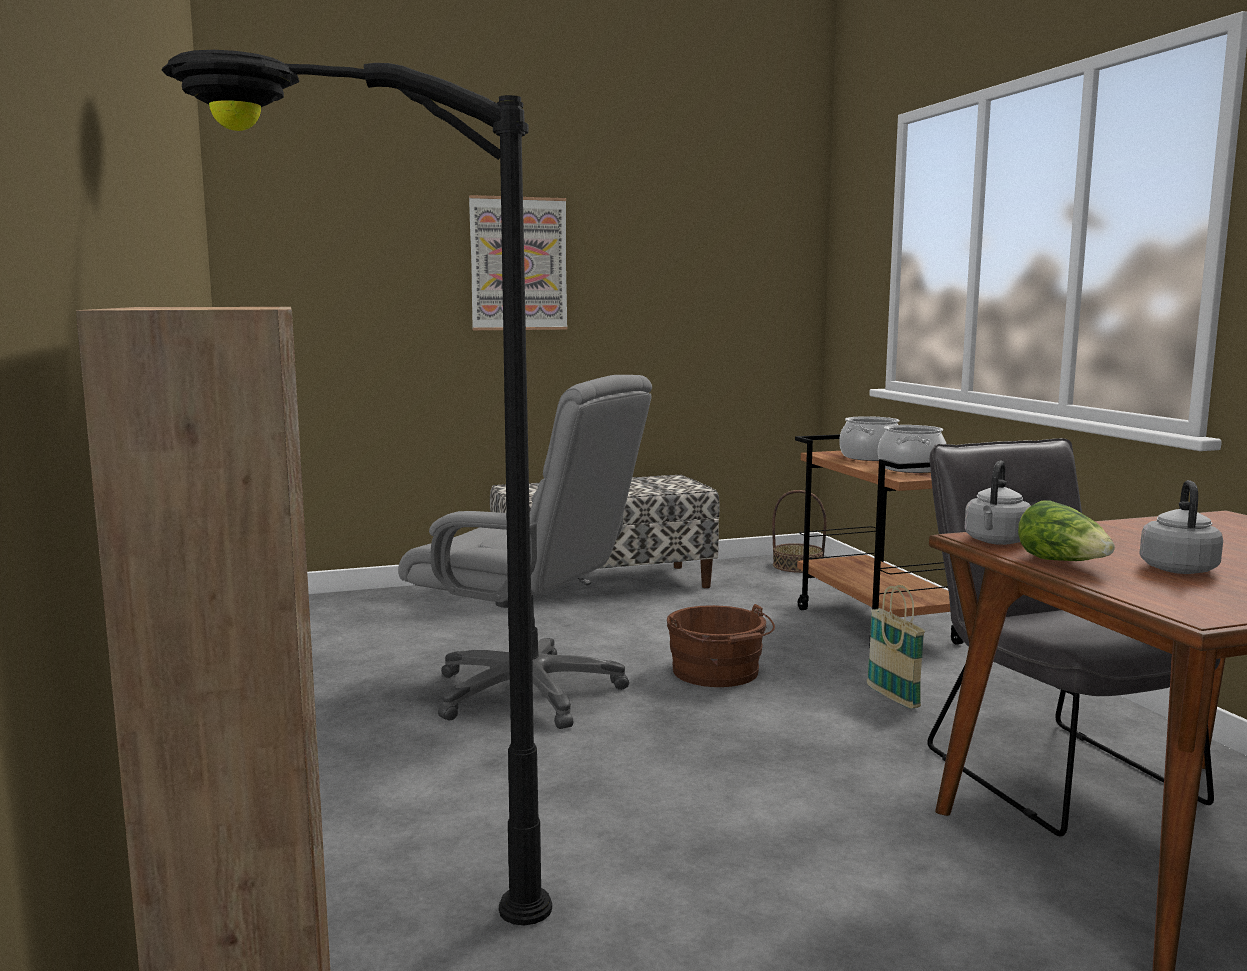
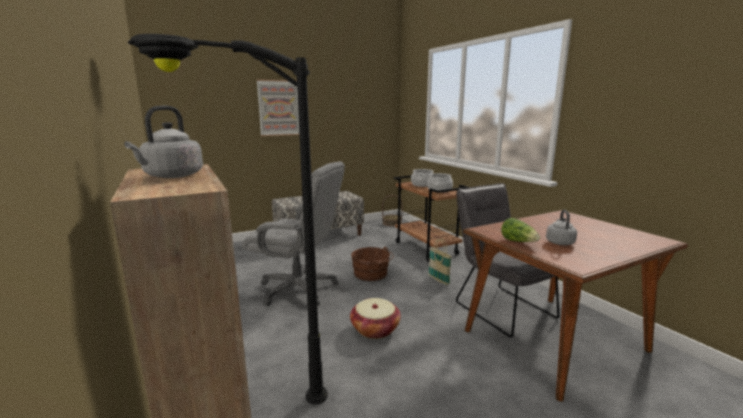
camera: 10 degrees left, 5 degrees up
grey kettle [964,461,1031,545] -> grey kettle moved to [124,106,203,178]
none -> basket [350,298,401,339]

